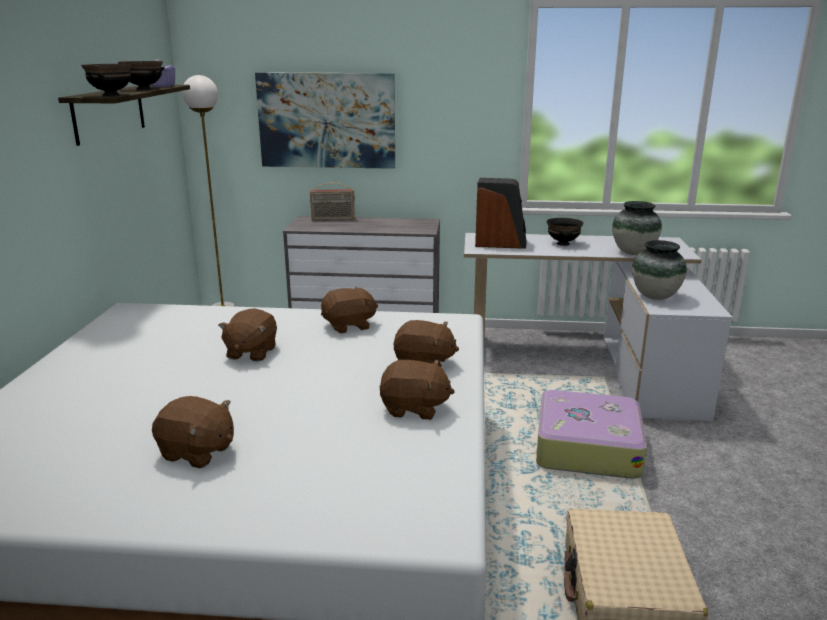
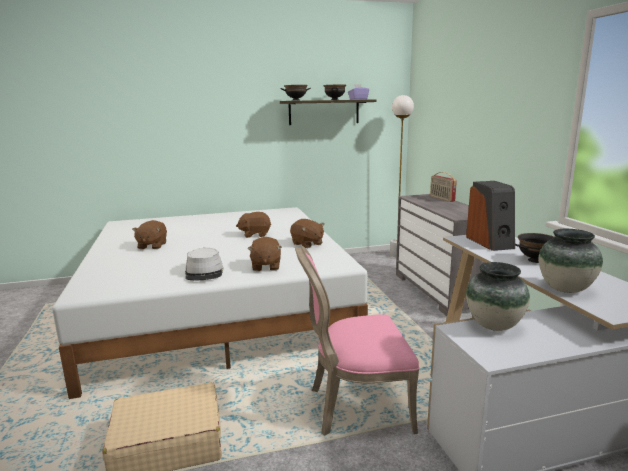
camera: 70 degrees right, 5 degrees down
picture [255,73,395,169] -> none
brown plush toy [379,359,455,420] -> grey hat [185,248,224,280]
suitcase [536,390,647,479] -> pink chair [295,246,419,436]

